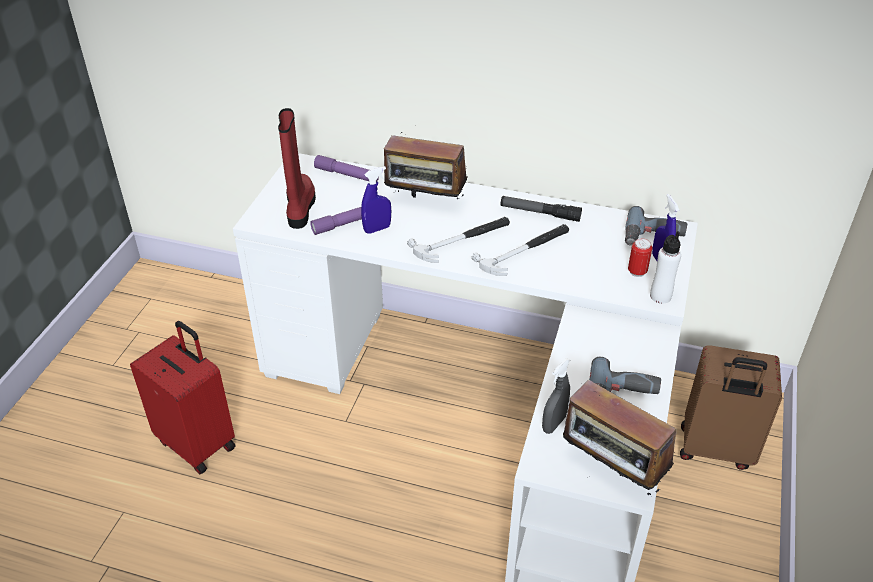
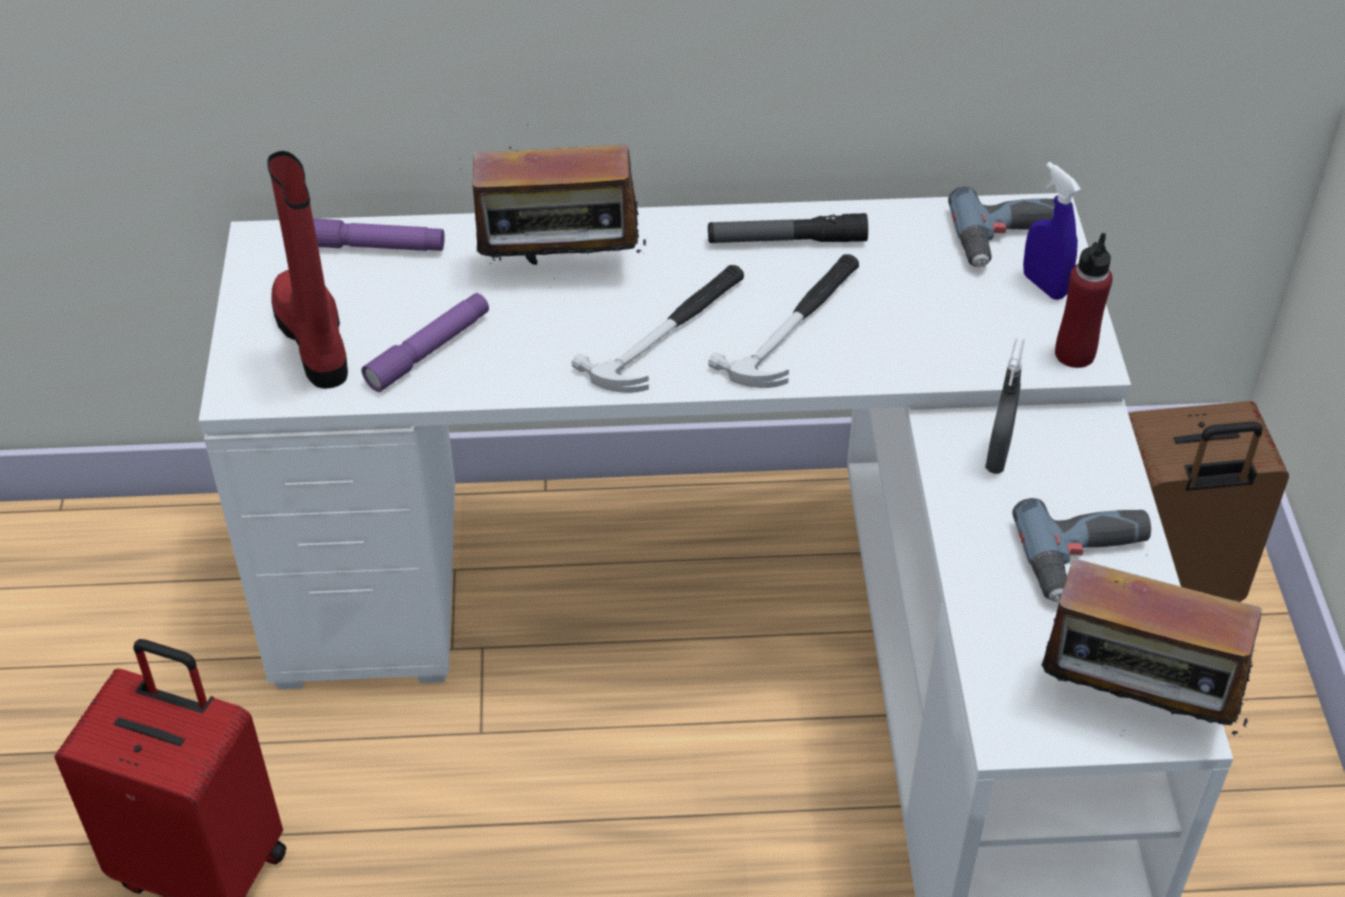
camera: 20 degrees left, 5 degrees up
blue spray bottle [361,166,391,234] -> none
grey spray bottle [542,358,570,434] -> grey spray bottle moved to [985,338,1025,474]
can [628,238,652,277] -> none
white bottle [650,231,681,304] -> red bottle [1055,233,1113,368]

